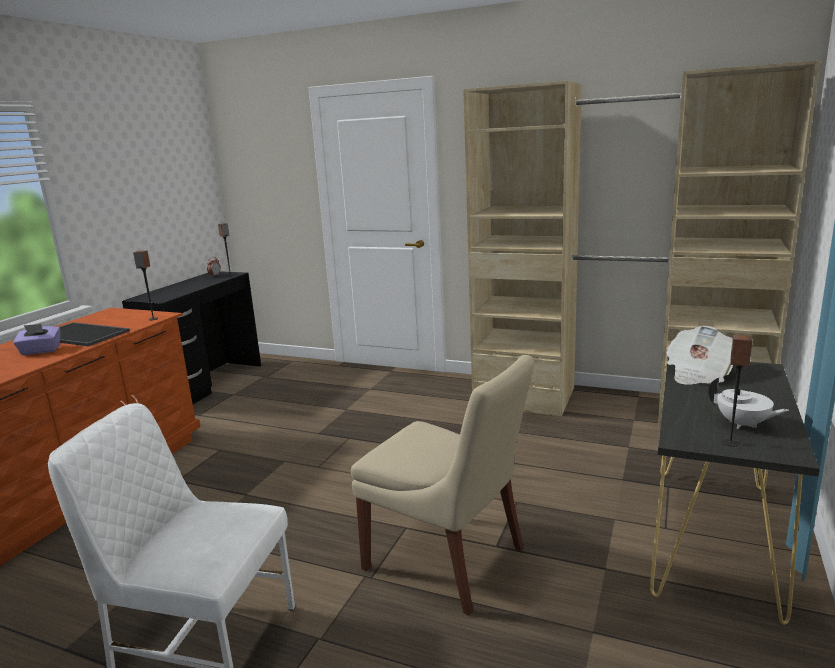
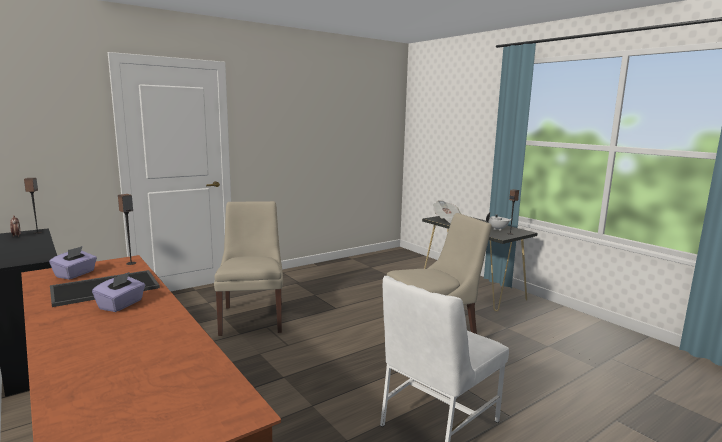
camera: 60 degrees left, 5 degrees down
beige wardrobe [463,60,820,428] -> none
none -> purple tissue box [49,246,97,279]
none -> beige chair [214,201,283,336]

